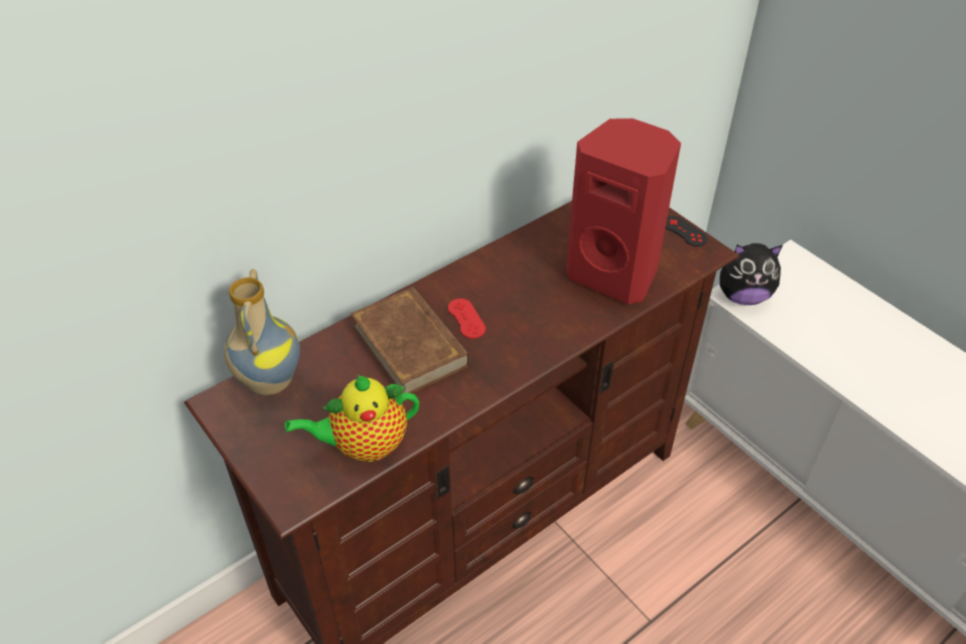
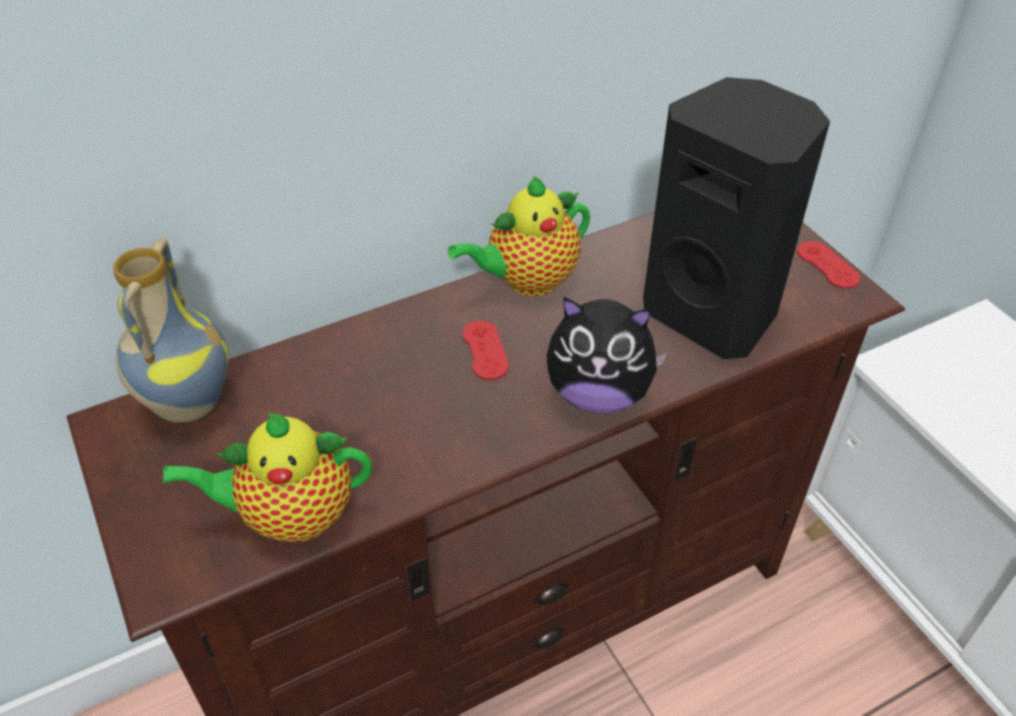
camera: 10 degrees right, 0 degrees up
brown book [351,287,470,394] -> none
red speaker [566,118,681,304] -> black speaker [643,77,830,359]
black game controller [665,216,708,247] -> red game controller [797,241,860,289]
plush toy [720,243,783,305] -> plush toy moved to [547,297,668,413]
none -> teapot [448,176,590,296]

